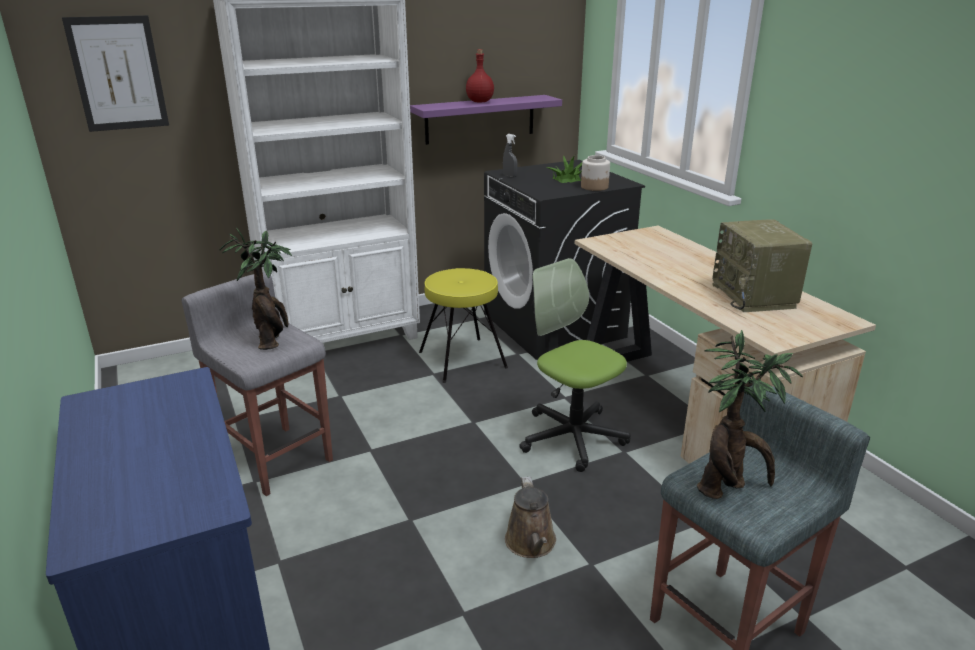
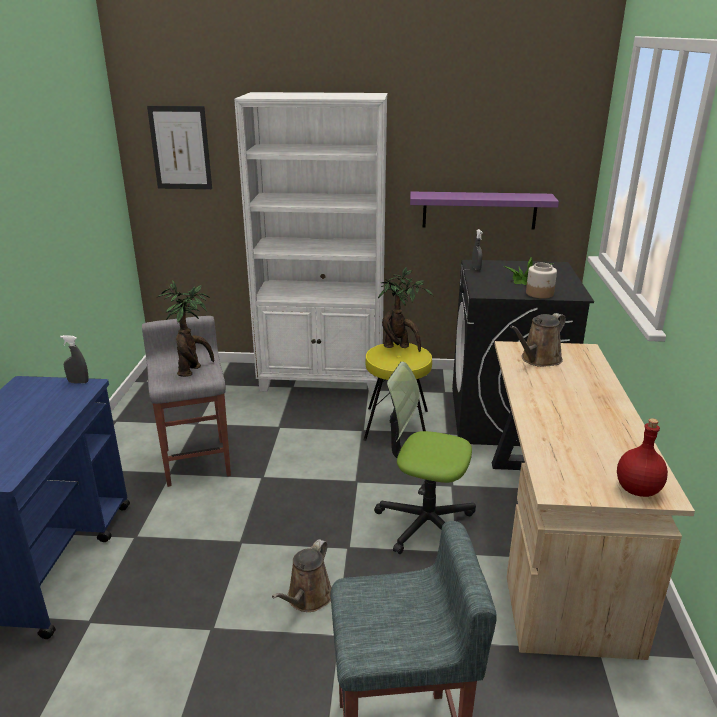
camera: 30 degrees right, 0 degrees up
red bottle [466,49,494,102] -> red bottle moved to [617,418,668,497]
office chair [519,258,630,472] -> office chair turned 60 degrees counterclockwise [374,362,476,554]
potted plant [697,330,803,499] -> potted plant moved to [378,267,433,352]
radio [712,219,812,312] -> none
none -> grey spray bottle [60,335,89,383]
none -> brown watering can [510,313,566,367]

